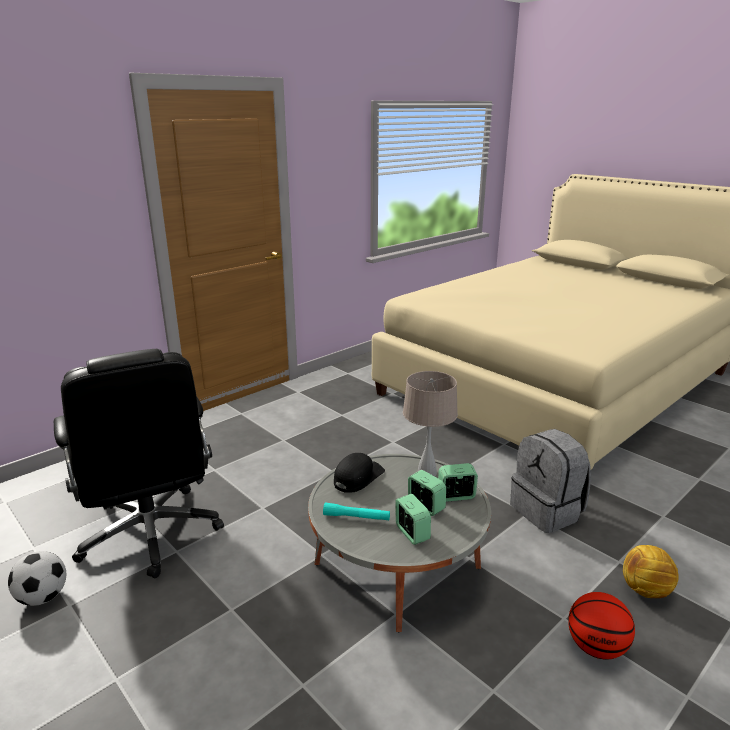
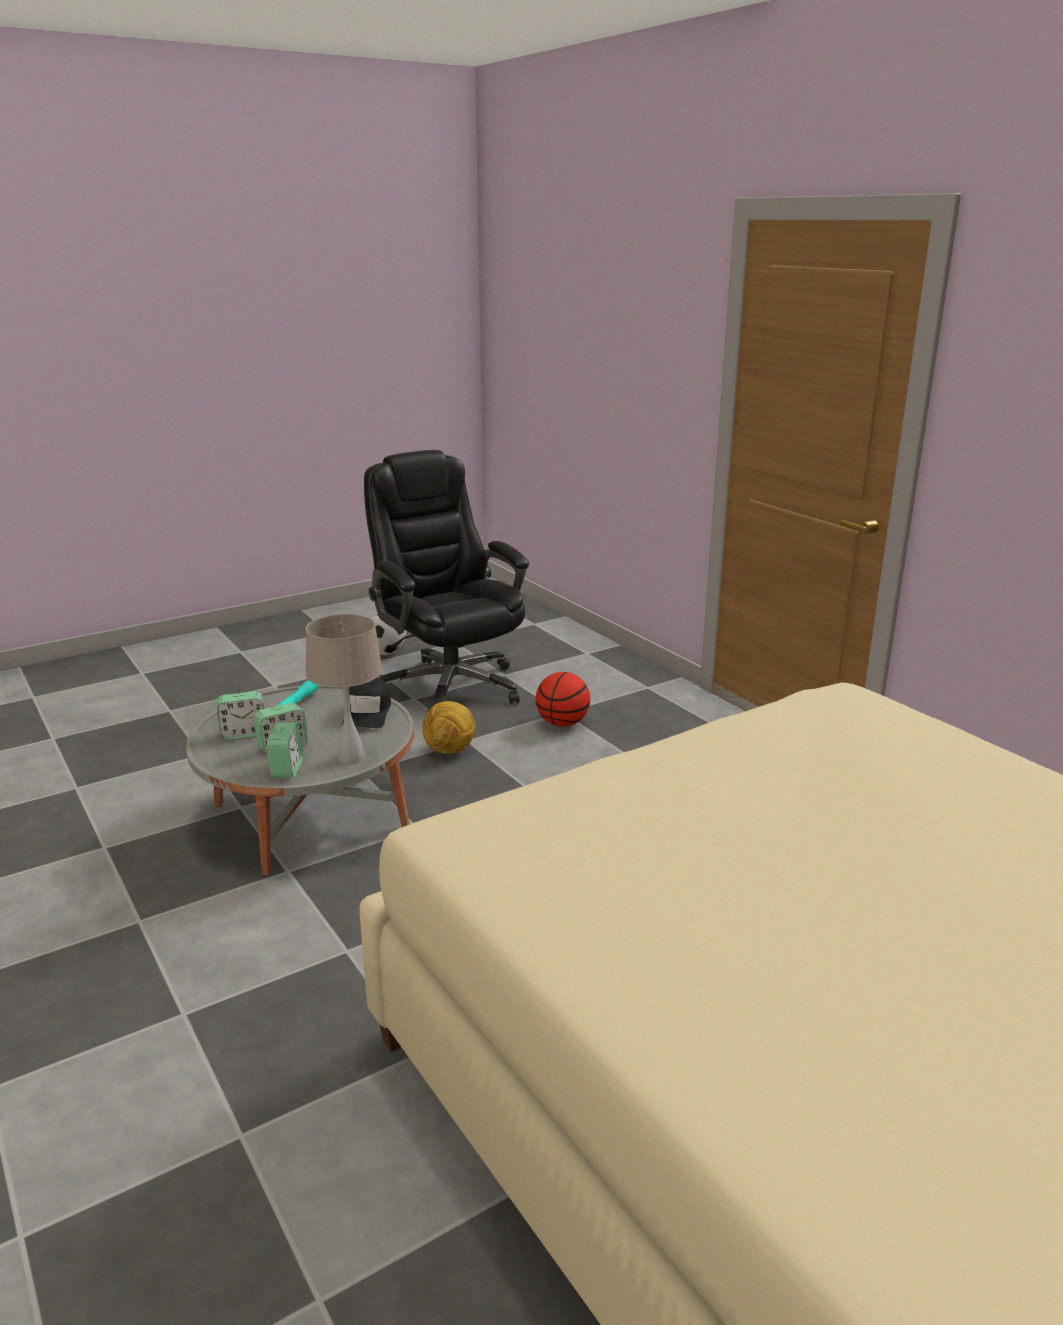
camera: 100 degrees right, 0 degrees up
black office chair [54,349,224,578] -> black office chair turned 75 degrees clockwise [364,450,529,712]
black cap [334,453,385,493] -> black cap turned 45 degrees clockwise [342,678,391,728]
grey backpack [510,429,591,533] -> none
basketball [568,592,635,660] -> basketball moved to [536,672,590,727]
football [623,545,679,598] -> football moved to [422,701,475,754]

